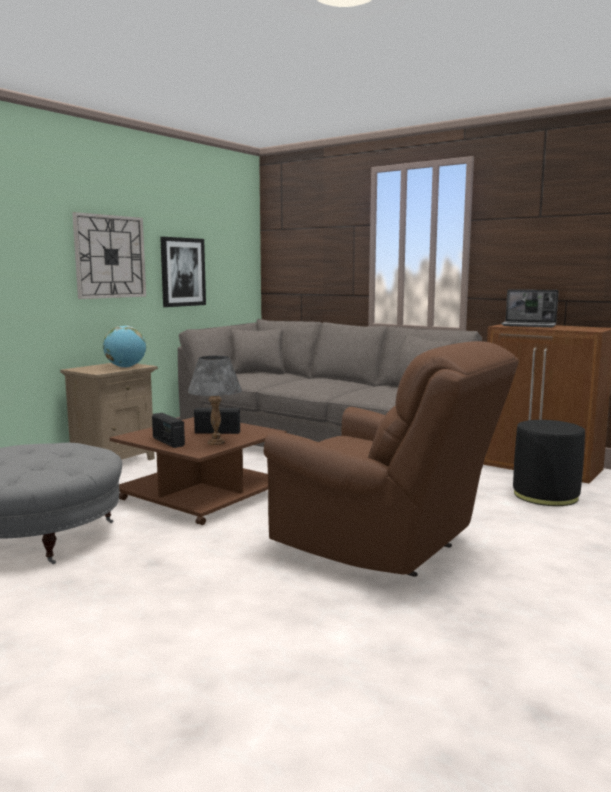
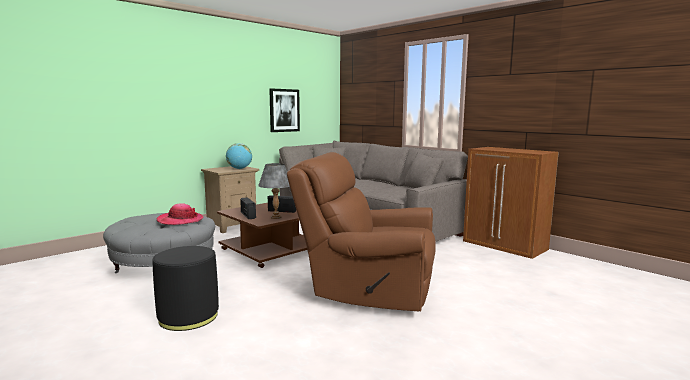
camera: 10 degrees right, 0 degrees up
wall clock [72,212,146,299] -> none
brown armchair [264,341,519,577] -> brown armchair turned 150 degrees clockwise [287,152,436,312]
laptop [502,289,559,327] -> none
black ottoman [513,420,585,506] -> black ottoman moved to [152,246,219,331]
none -> hat [157,203,203,225]

